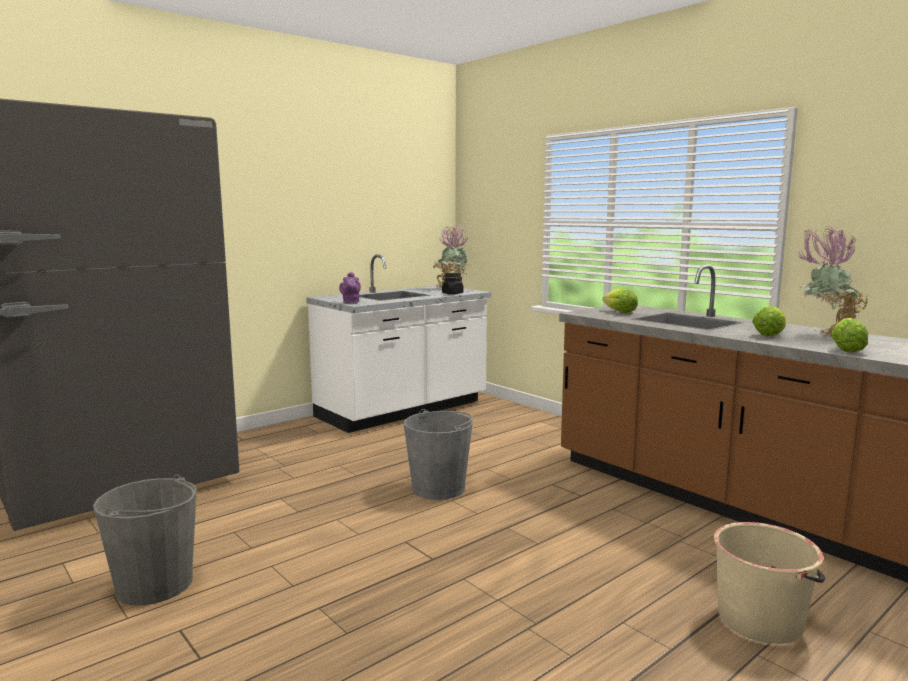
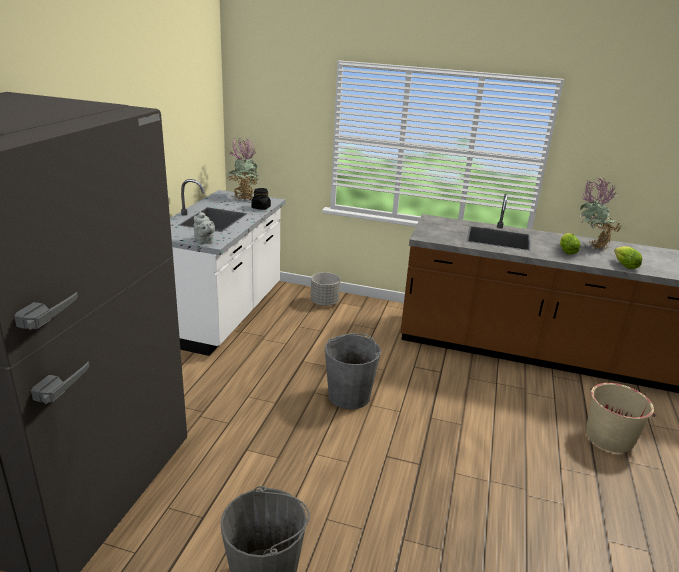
camera: 35 degrees left, 15 degrees up
purple teapot [339,272,361,304] -> grey teapot [193,212,215,244]
lettuce [602,288,638,313] -> none
none -> grey planter [311,272,340,306]

